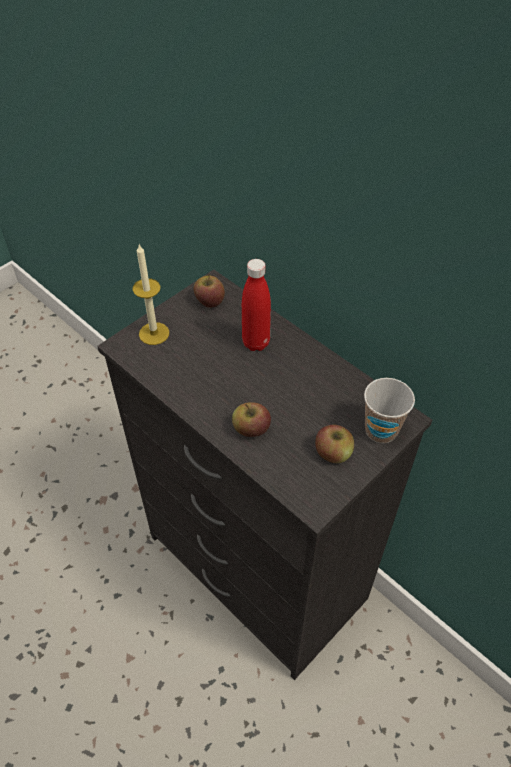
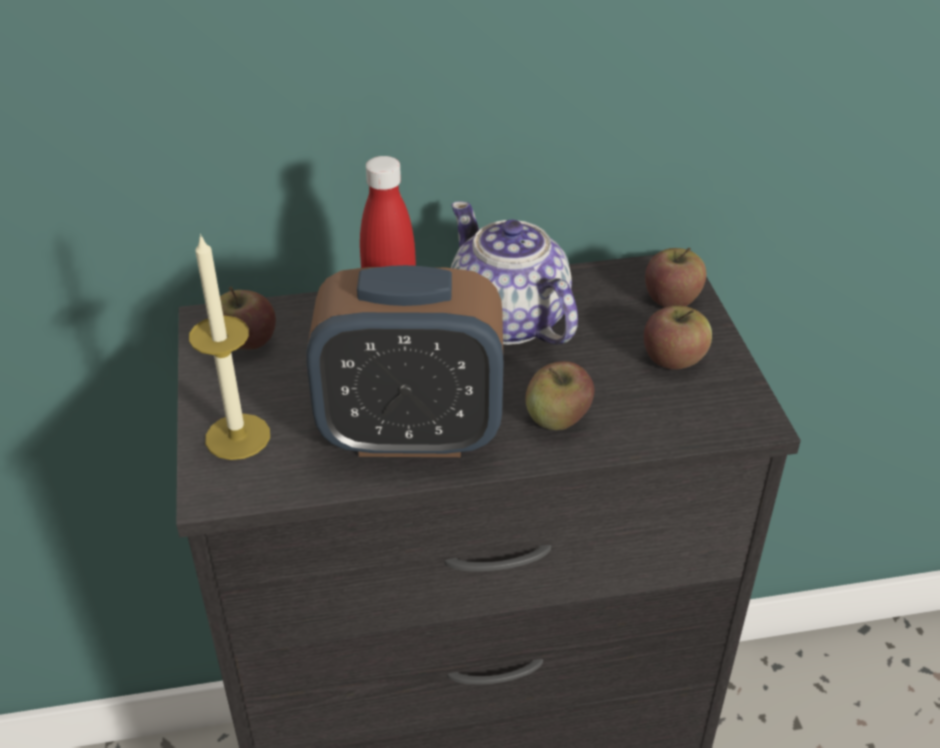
camera: 55 degrees left, 10 degrees down
cup [364,378,415,443] -> apple [645,248,706,307]
none -> alarm clock [306,265,503,457]
none -> teapot [451,201,578,345]

